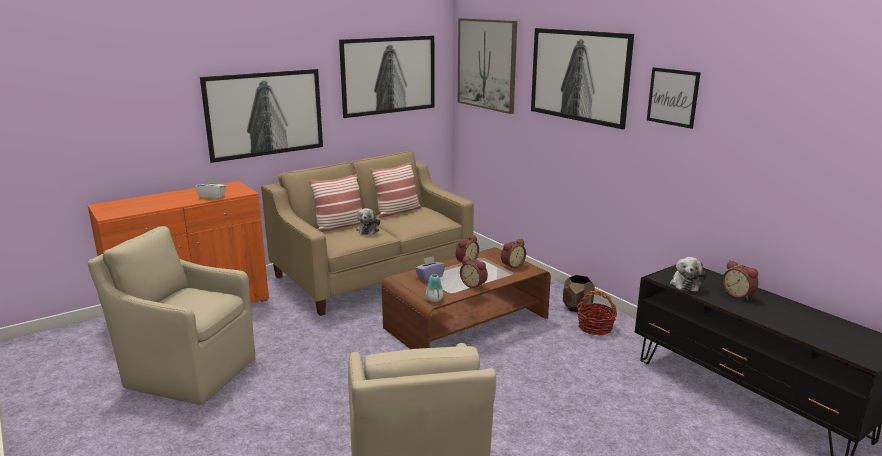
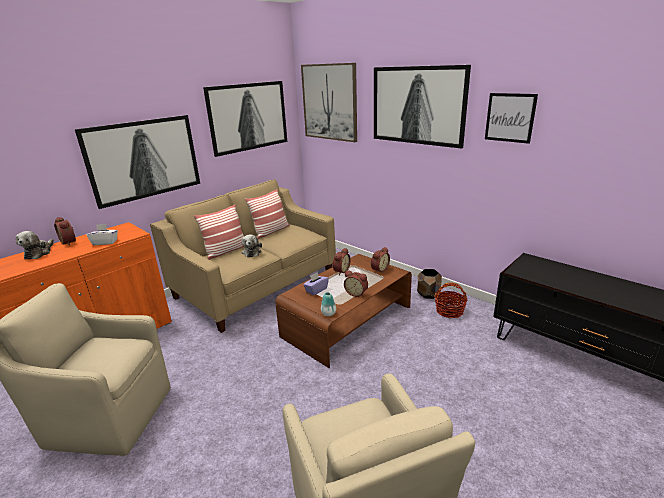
camera: 10 degrees left, 5 degrees up
plush toy [670,257,706,292] -> plush toy moved to [15,231,54,259]
alarm clock [722,260,759,300] -> alarm clock moved to [54,217,76,246]

